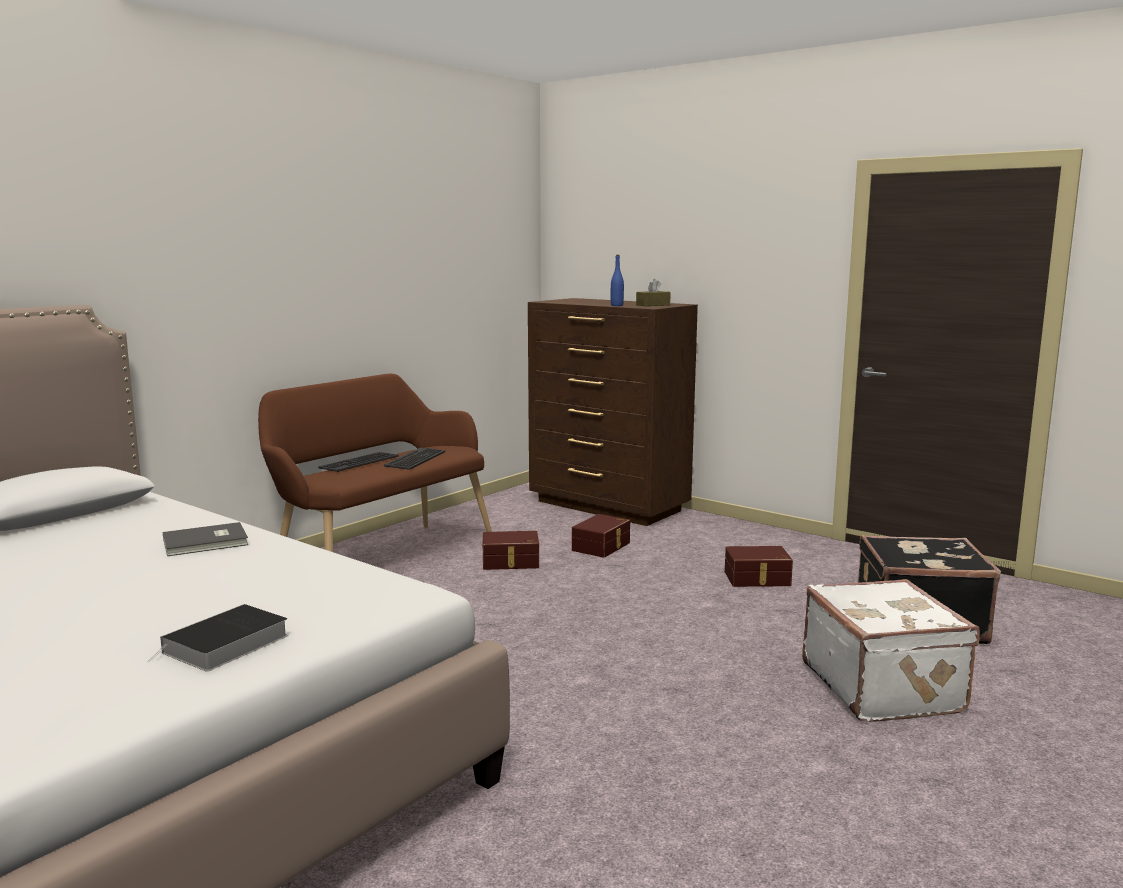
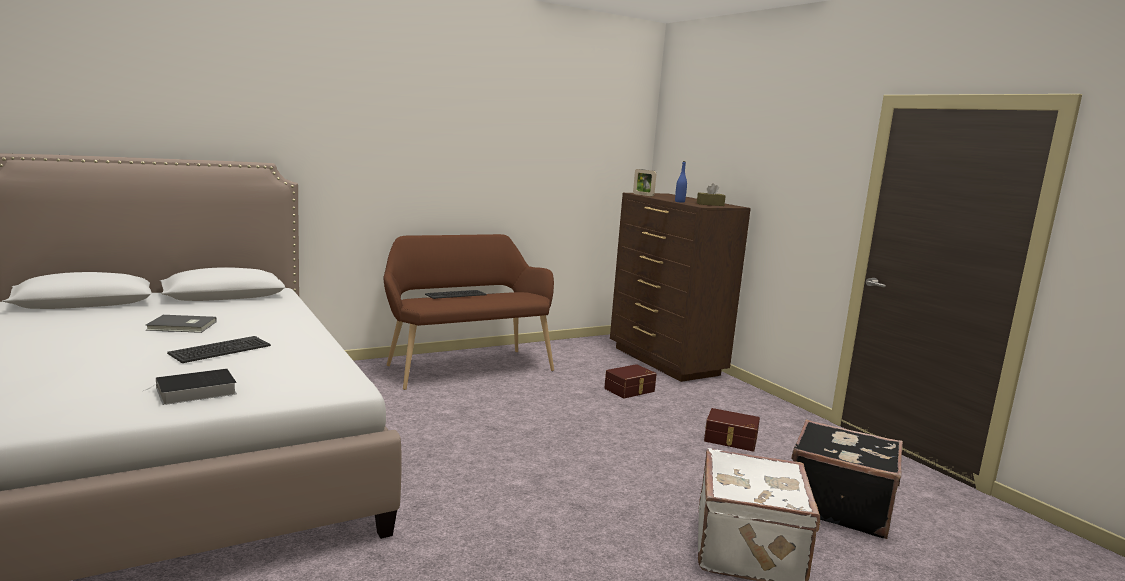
camera: 20 degrees right, 0 degrees up
grey book [163,522,248,556] -> grey book moved to [146,315,217,333]
keyboard [384,447,445,470] -> keyboard moved to [167,336,271,363]
brown storage box [483,531,539,570] -> none
none -> picture frame [633,169,657,196]

